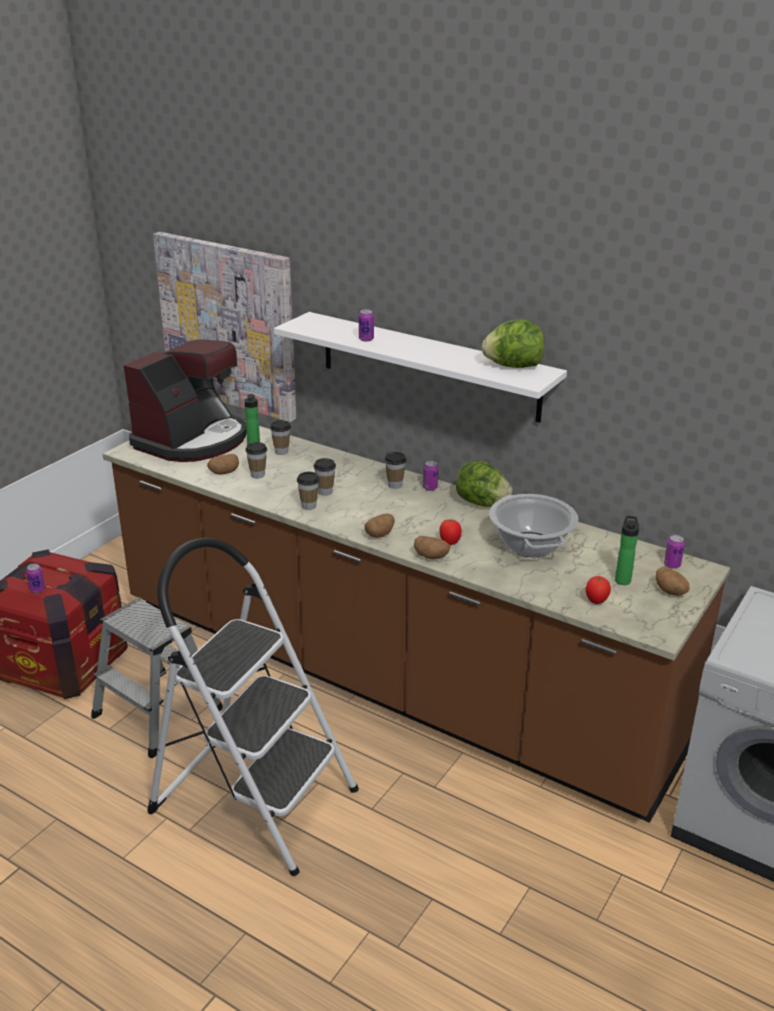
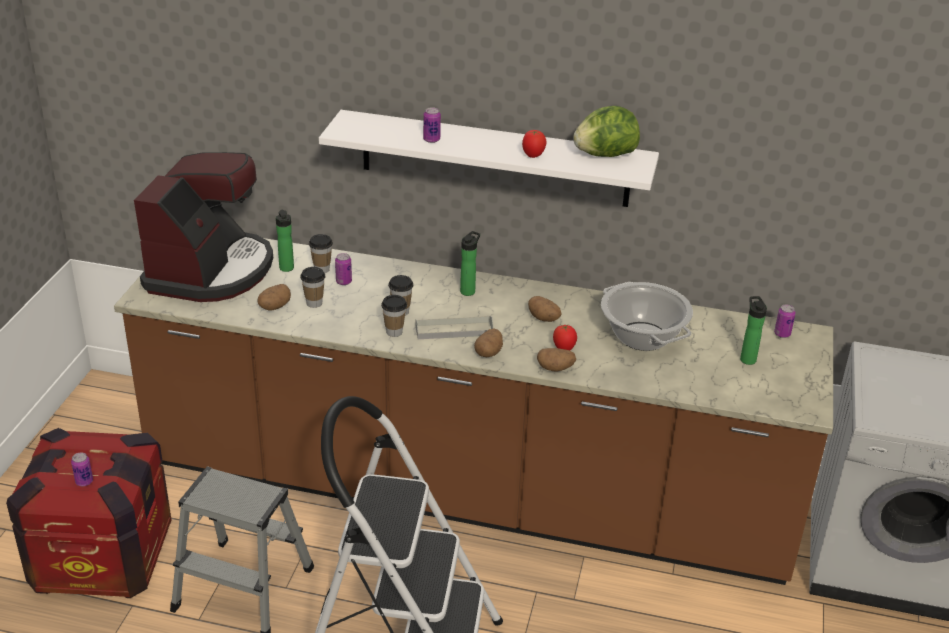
camera: 20 degrees left, 5 degrees up
picture [153,232,296,422] -> none
cup [384,452,407,489] -> bottle [460,231,480,296]
can [423,461,438,491] -> can moved to [335,253,352,285]
lettuce [456,461,513,507] -> none
tomato [586,576,611,604] -> tomato moved to [522,130,547,158]
potato [656,567,690,596] -> potato moved to [528,296,562,322]
none -> grey tray [415,316,494,339]

